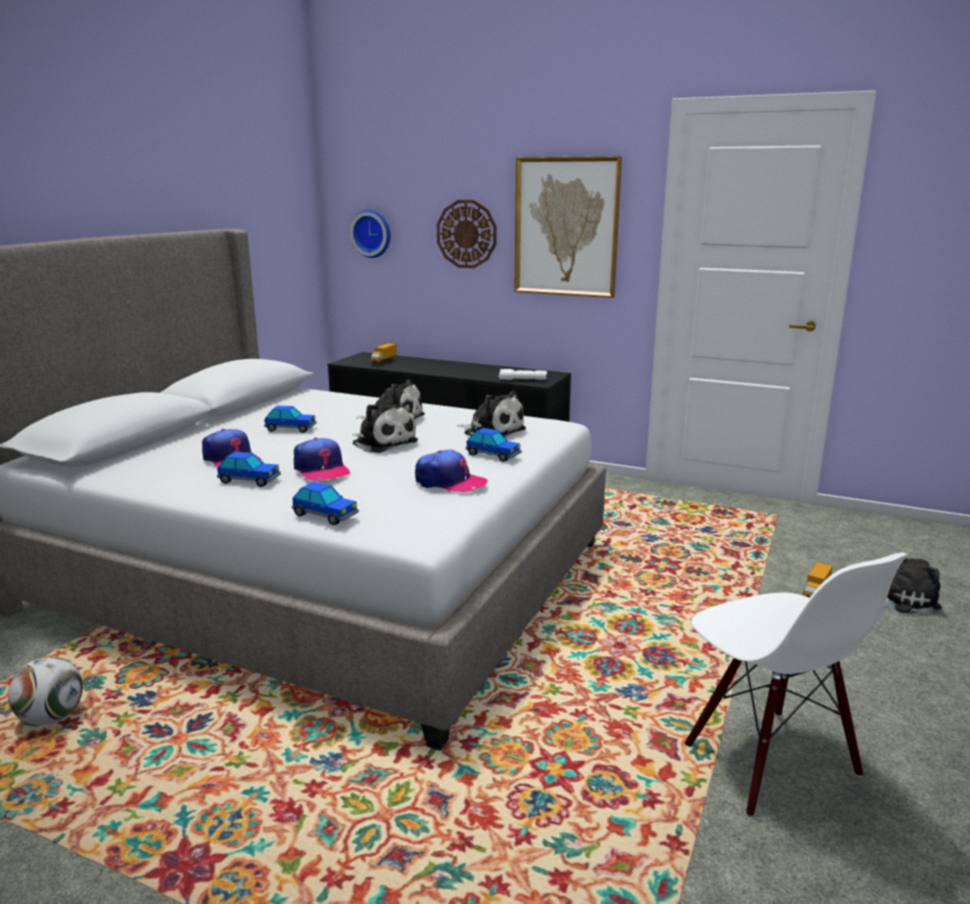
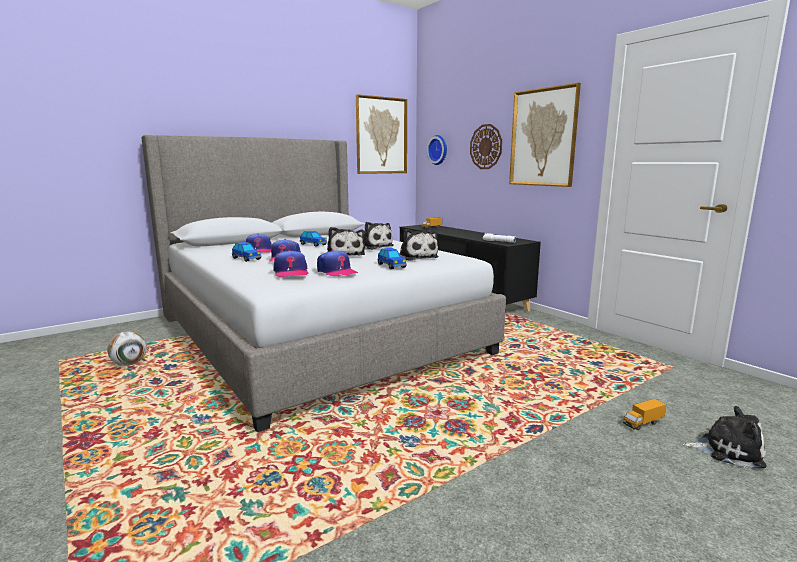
camera: 30 degrees right, 5 degrees down
toy car [292,482,359,525] -> none
white chair [685,552,908,817] -> none
none -> cap [274,250,308,277]
none -> picture [356,94,407,174]

